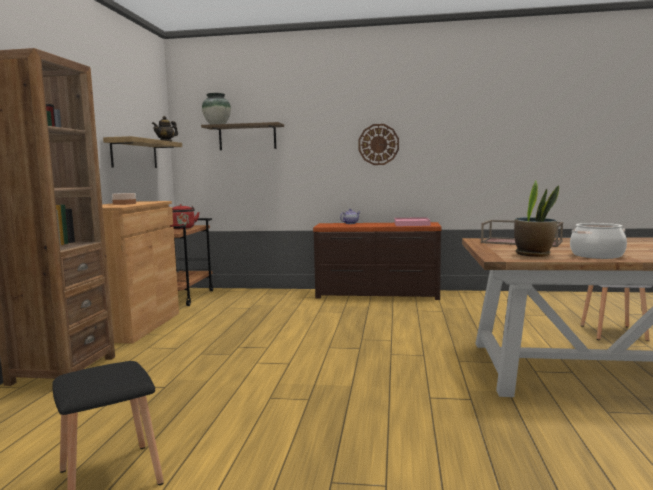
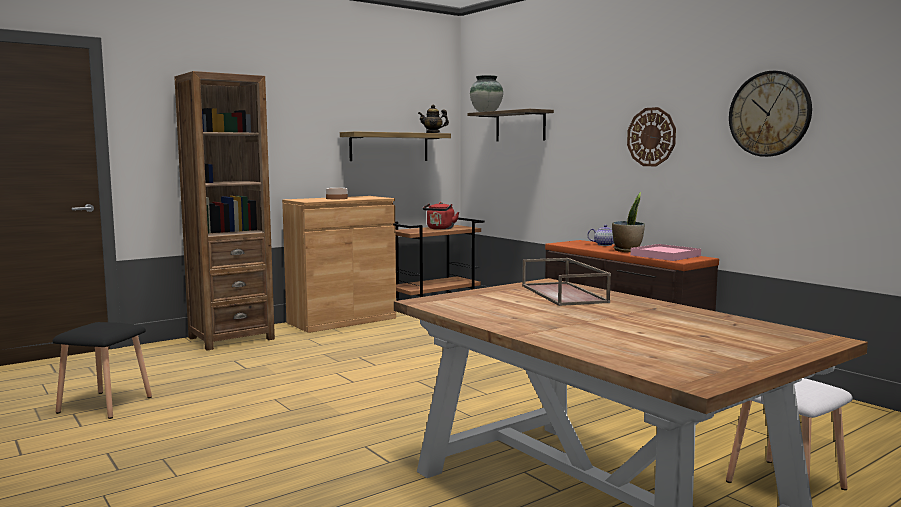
camera: 45 degrees right, 0 degrees up
potted plant [514,180,559,257] -> potted plant moved to [612,192,645,252]
cooking pot [570,223,627,259] -> none
none -> wall clock [729,71,812,157]

